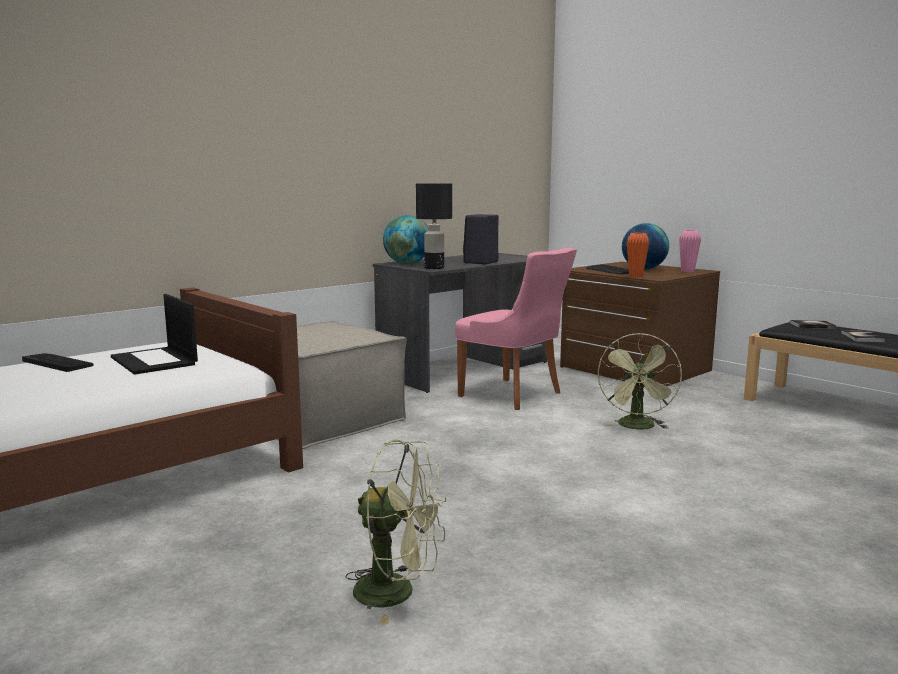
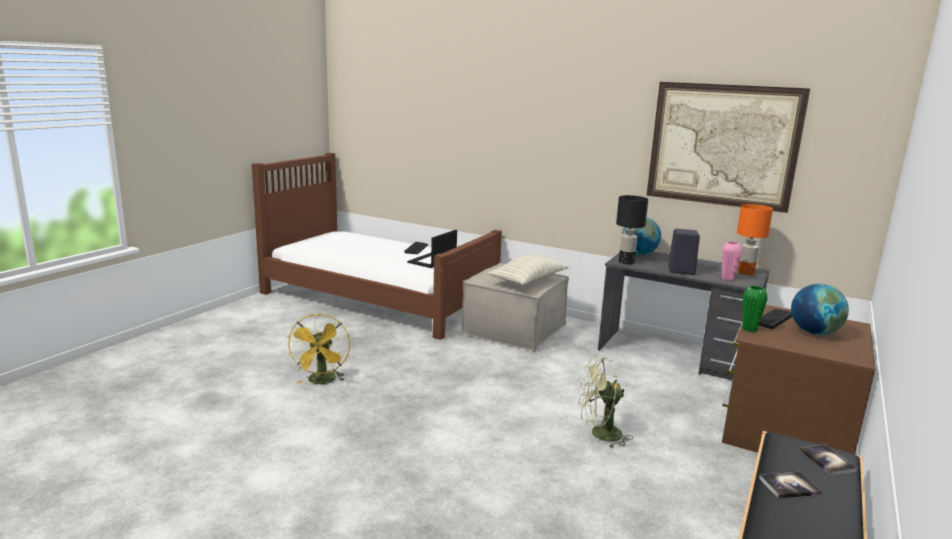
camera: 70 degrees right, 5 degrees up
green fan [345,439,446,625] -> yellow fan [288,314,350,384]
pink chair [455,248,577,410] -> none
orange vase [627,233,649,277] -> green vase [742,286,767,332]
pink vase [679,230,701,272] -> pink vase moved to [722,241,742,281]
none -> pillow [488,255,569,285]
none -> picture [646,82,810,213]
none -> orange table lamp [737,204,773,275]

